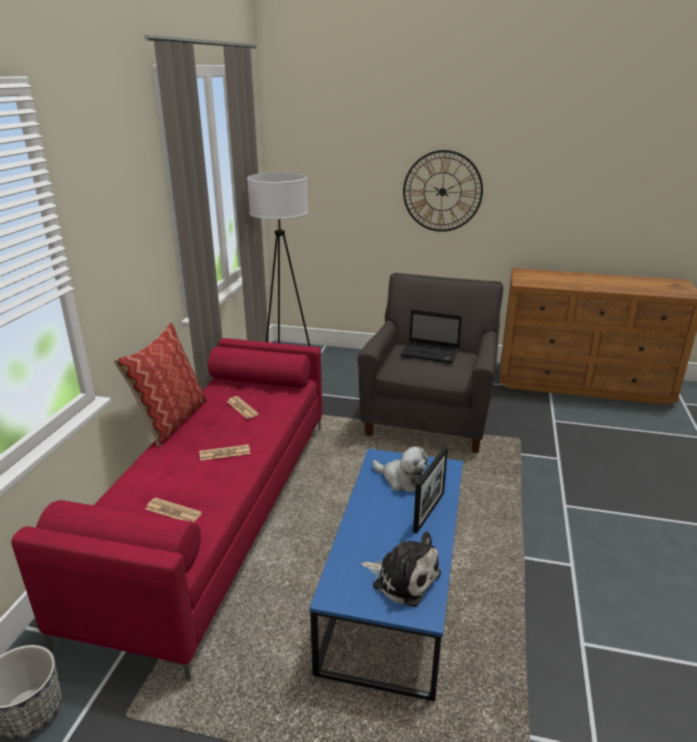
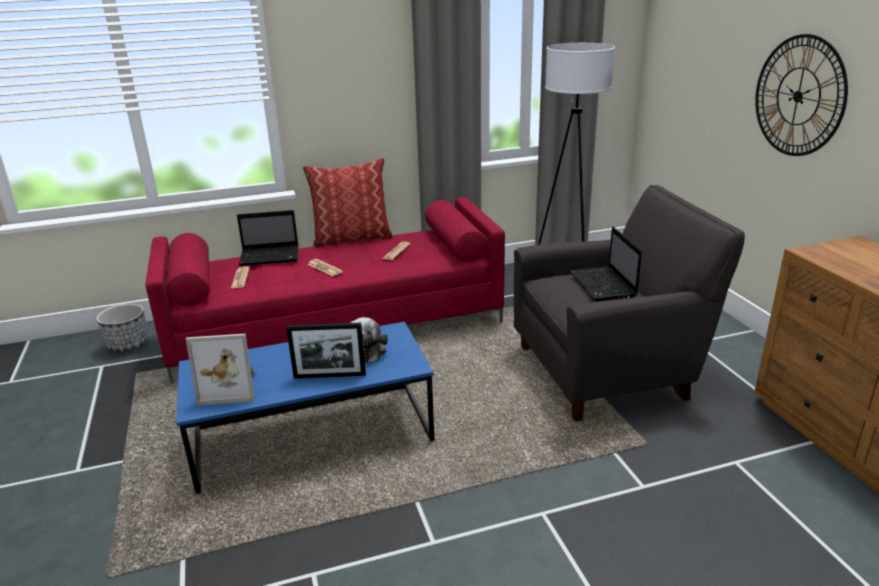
camera: 60 degrees right, 0 degrees up
plush toy [361,531,441,607] -> picture frame [186,334,255,405]
none -> laptop [237,210,299,266]

